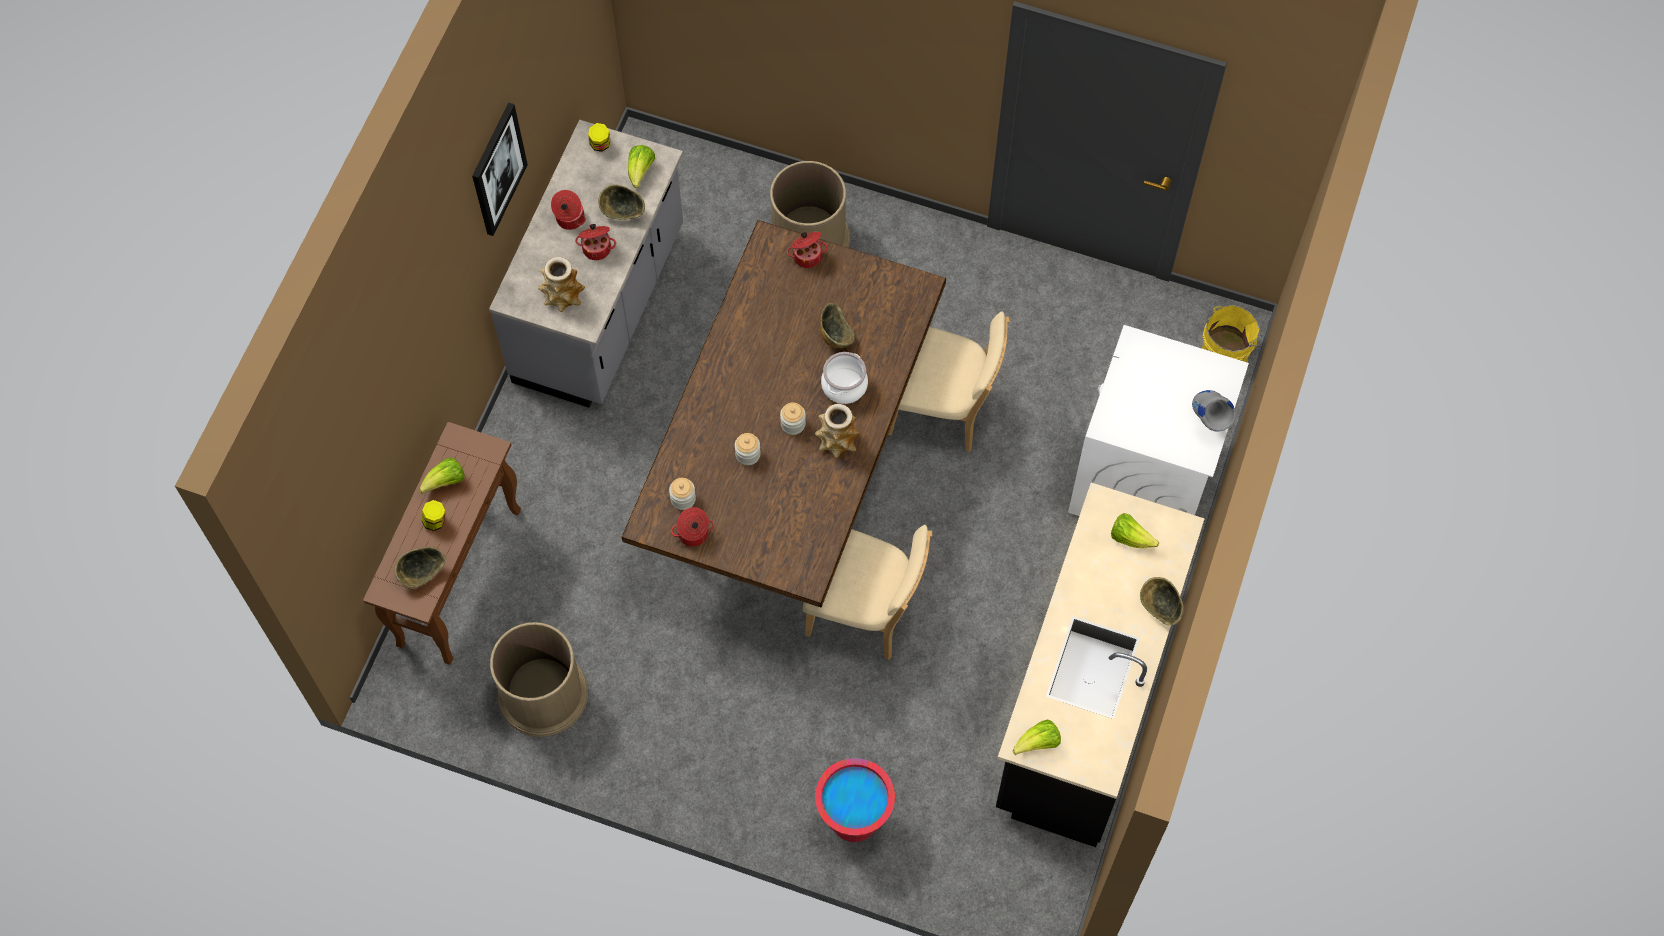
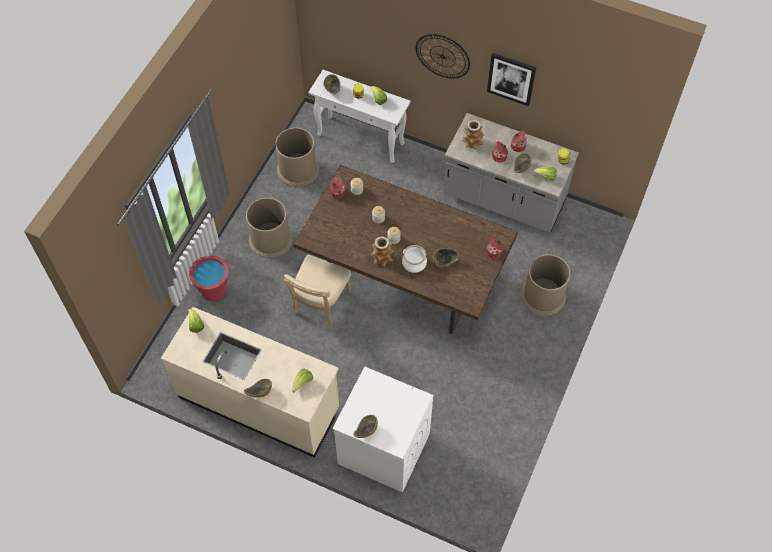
camera: 95 degrees right, 5 degrees down
brown console table [363,422,521,665] -> white console table [308,70,411,163]
beige chair [888,311,1010,452] -> none
black counter [996,483,1205,847] -> beige counter [161,307,339,458]
grey vase [1192,390,1236,431] -> bowl [353,415,378,438]
yellow bucket [1202,305,1263,362] -> none
none -> brown trash can [246,198,293,258]
none -> wall clock [416,34,470,79]

